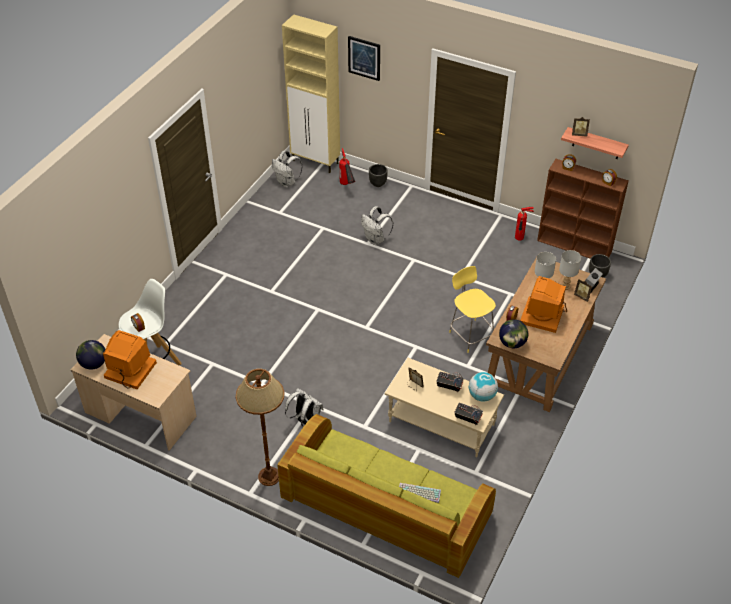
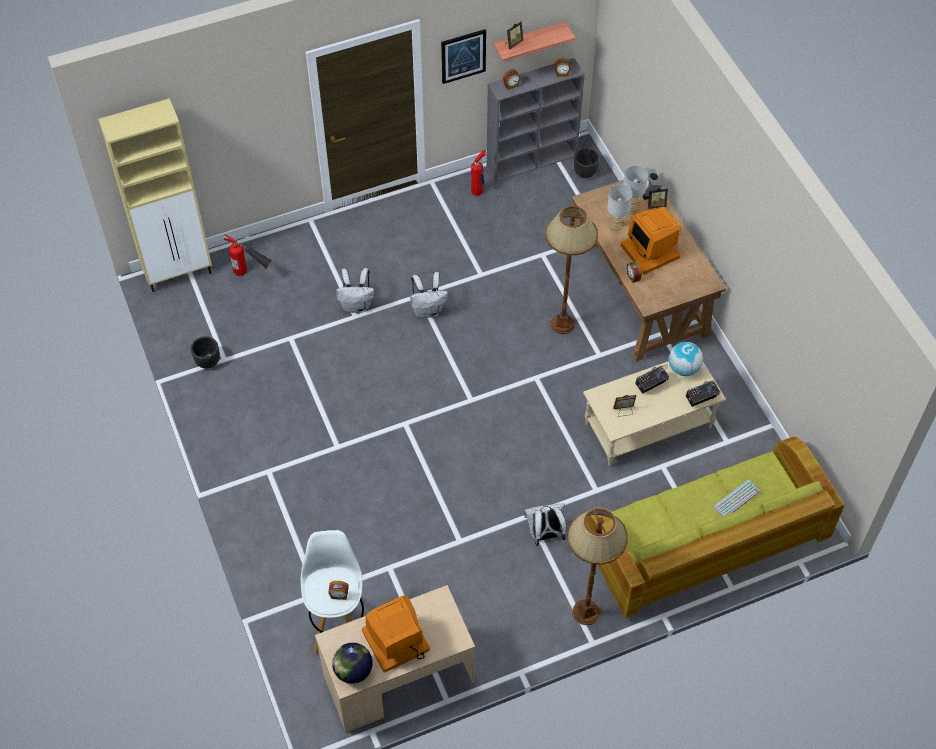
camera: 50 degrees left, 10 degrees up
white backpack [272,150,302,188] -> white backpack moved to [410,272,448,318]
picture [348,36,380,81] -> picture moved to [441,29,486,84]
black planter [369,164,388,187] -> black planter moved to [191,336,220,369]
yellow stool [449,266,496,353] -> brown floor lamp [545,206,598,334]
globe [499,319,528,348] -> none
brown bookcase [537,159,629,259] -> grey bookcase [487,58,585,182]

